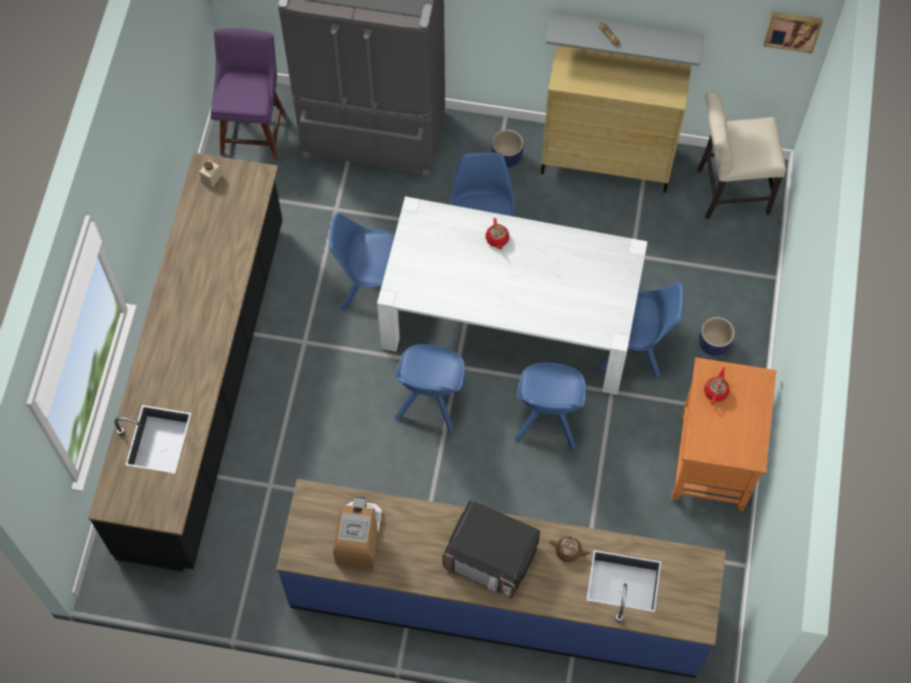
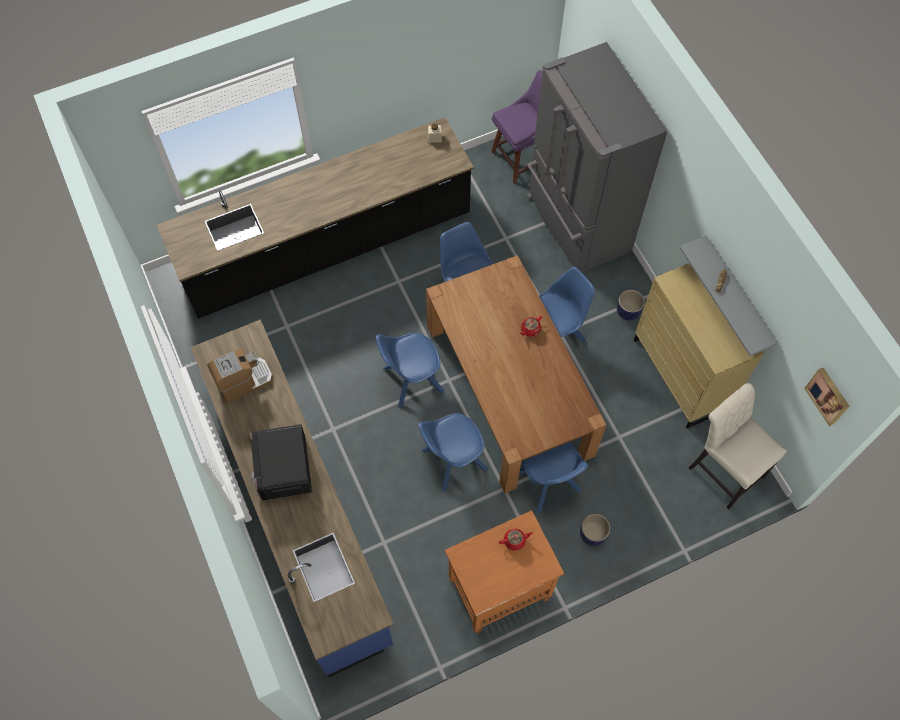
camera: 55 degrees right, 0 degrees up
white dining table [377,196,648,395] -> brown dining table [426,255,607,493]
brown teapot [550,536,591,563] -> none

